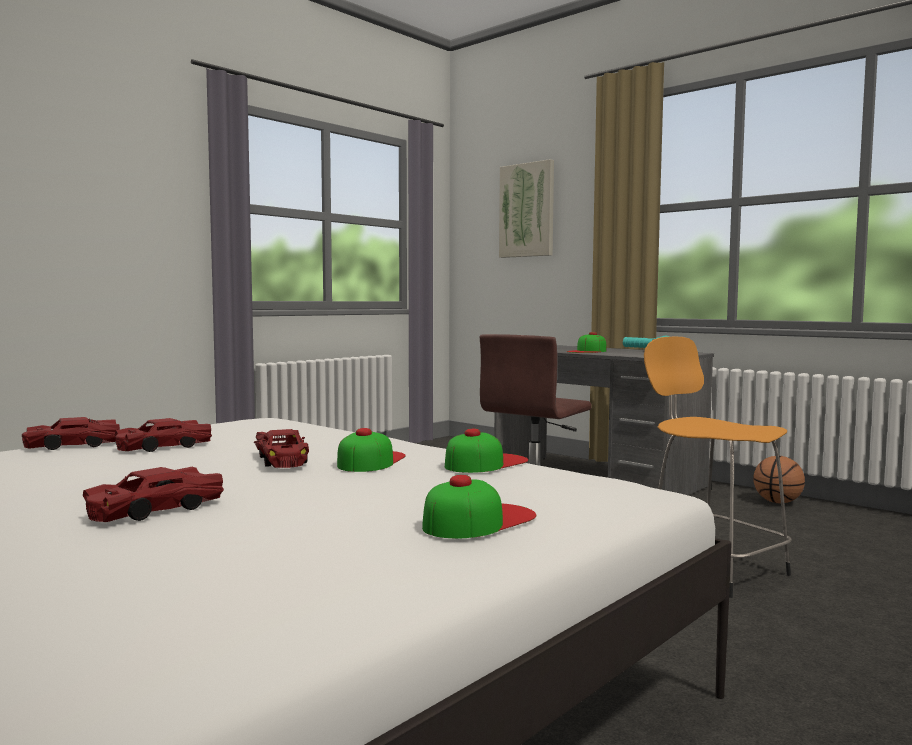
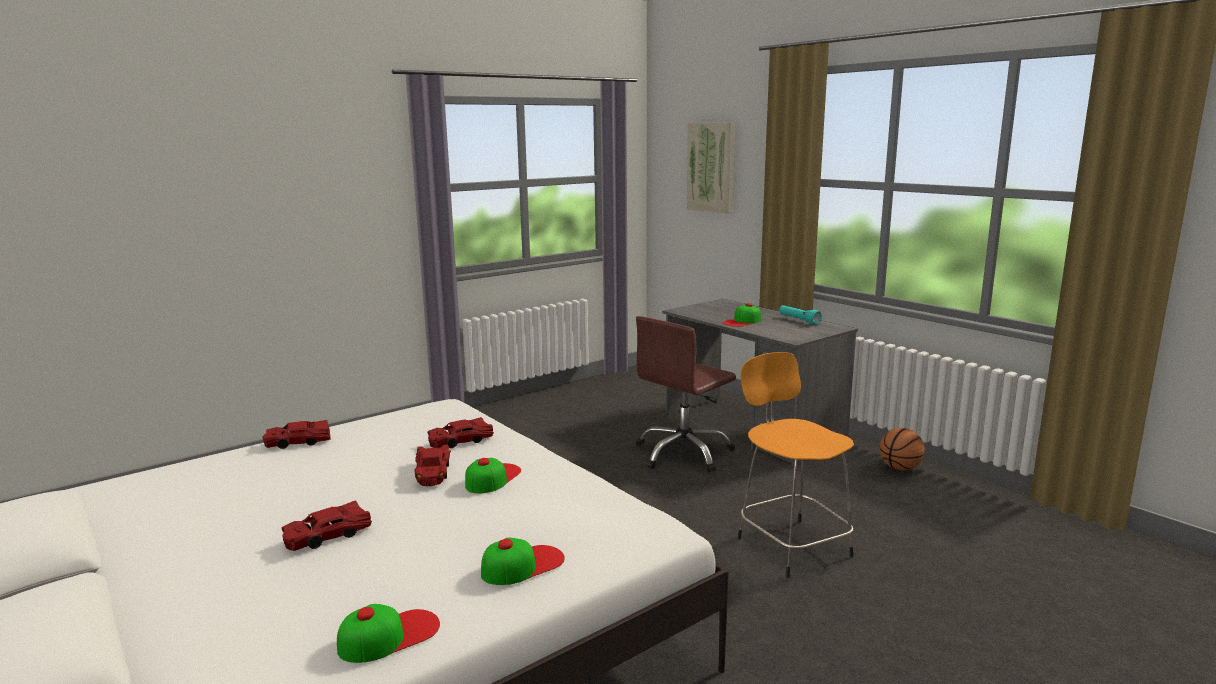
camera: 10 degrees right, 10 degrees up
red toy car [115,418,212,452] -> red toy car moved to [428,417,494,448]
cap [445,429,528,473] -> cap moved to [337,604,440,663]

